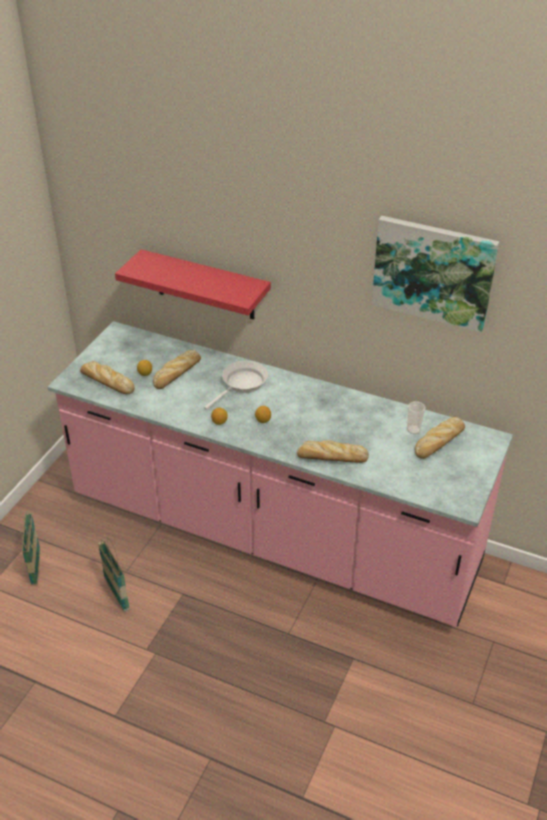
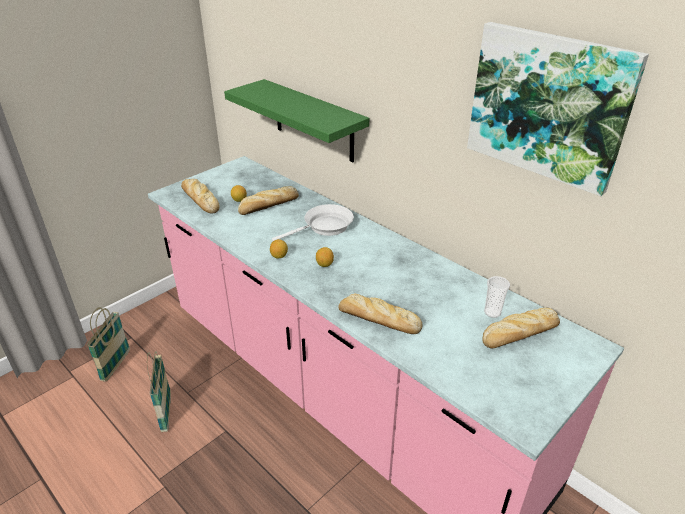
camera: 20 degrees right, 5 degrees down
red shelf [115,249,271,320] -> green shelf [224,79,369,162]

